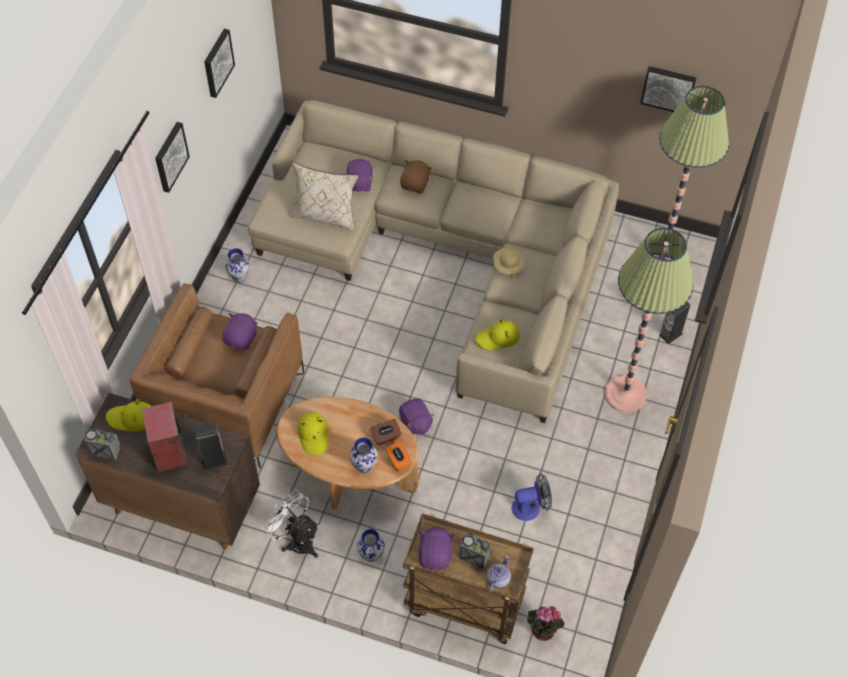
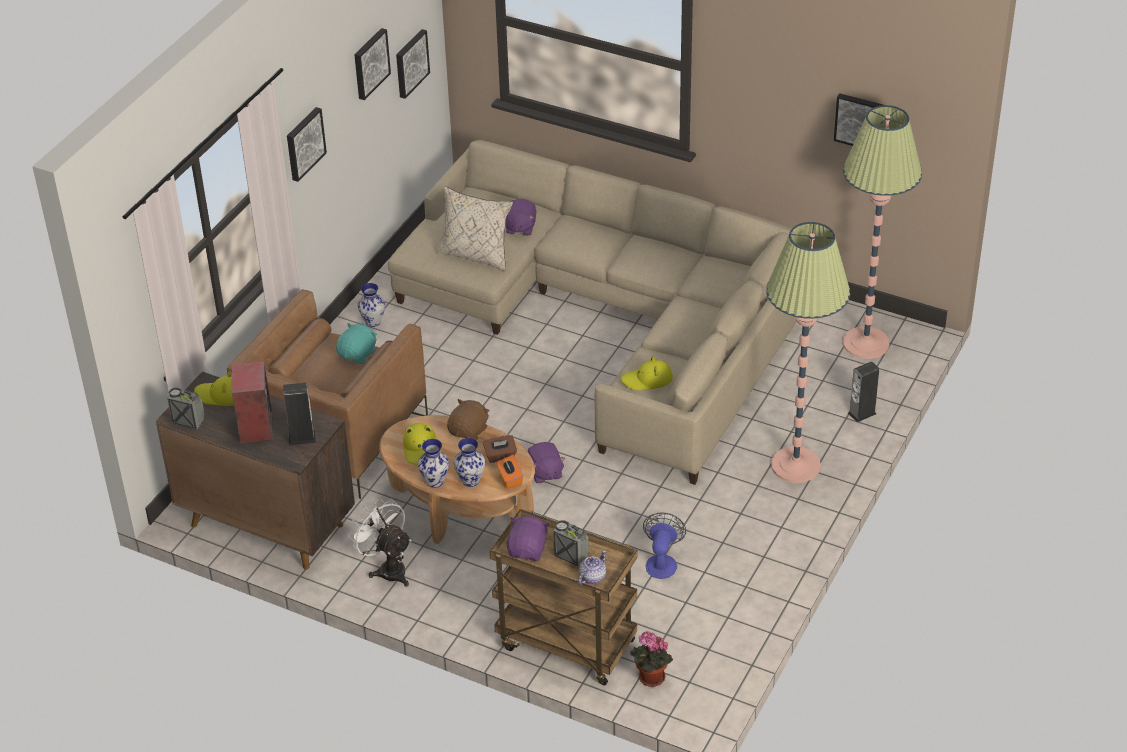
camera: 10 degrees right, 15 degrees down
purple plush toy [222,313,258,350] -> turquoise plush toy [336,323,377,364]
vase [357,529,385,562] -> vase moved to [418,439,449,488]
brown plush toy [400,160,432,193] -> brown plush toy moved to [447,399,490,441]
beige hat [493,247,524,278] -> none
fan [512,473,552,521] -> fan turned 75 degrees counterclockwise [643,512,686,579]
none -> picture [396,29,430,99]

